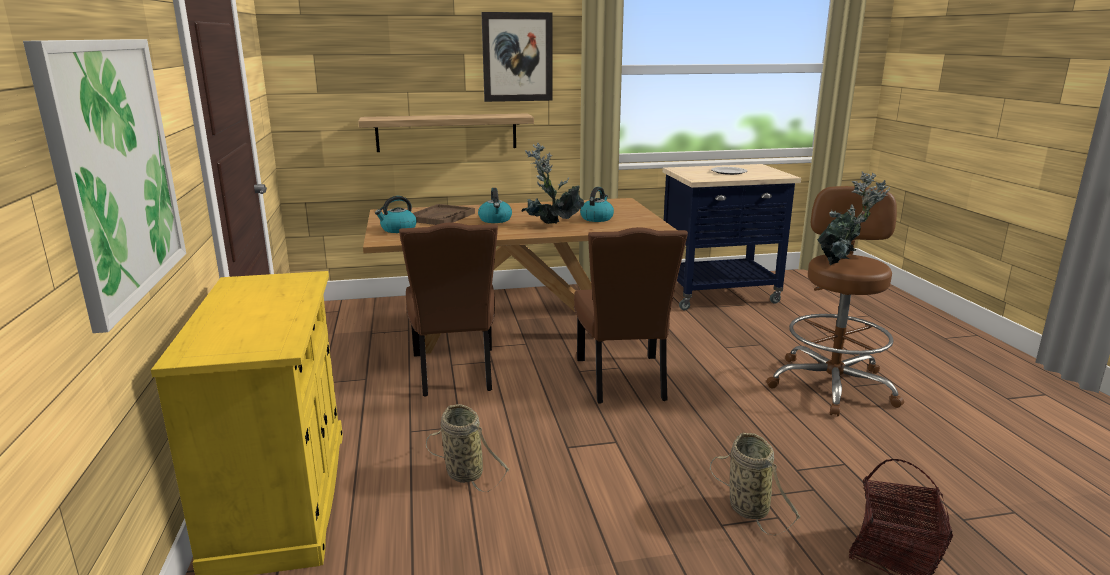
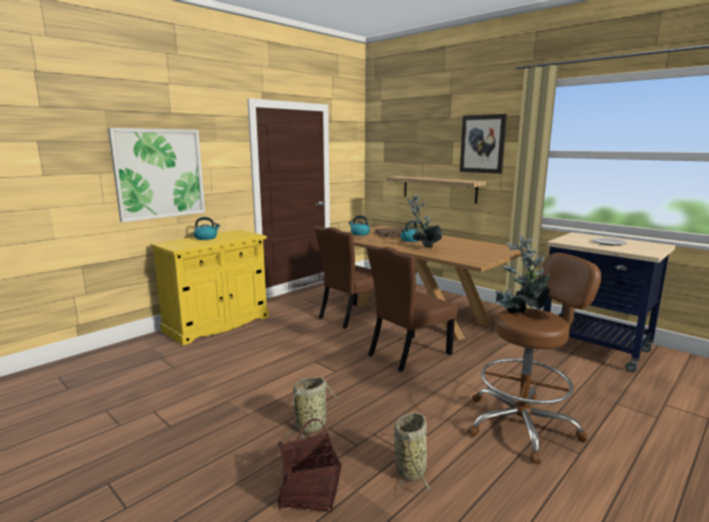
camera: 55 degrees right, 5 degrees down
basket [426,404,509,492] -> basket moved to [394,412,431,495]
kettle [580,187,614,222] -> kettle moved to [194,217,220,240]

